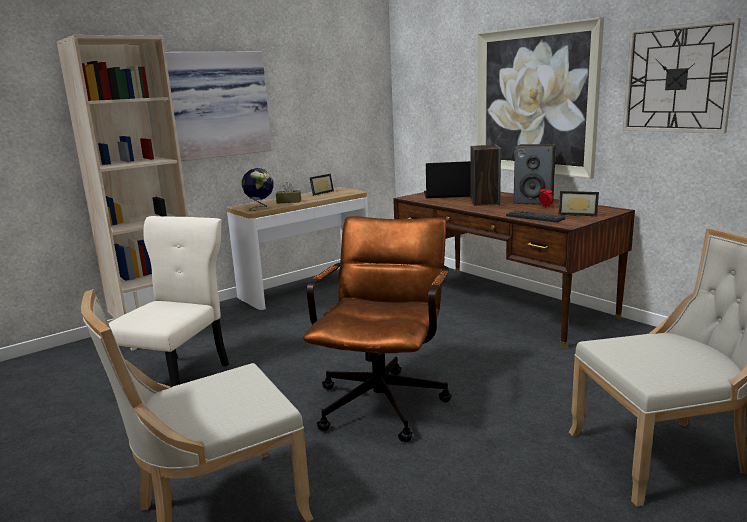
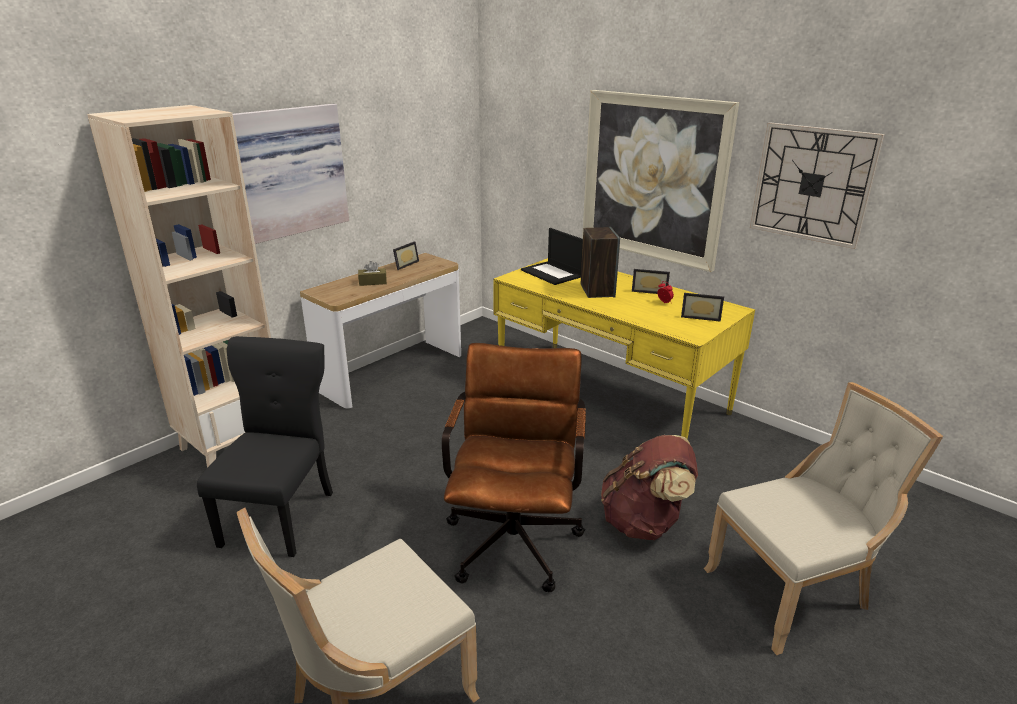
camera: 10 degrees left, 10 degrees up
beige chair [109,216,229,387] -> black chair [197,336,333,557]
globe [242,168,273,211] -> none
brown desk [393,192,635,348] -> yellow desk [493,258,755,439]
laptop [424,161,470,198] -> laptop turned 120 degrees counterclockwise [521,228,583,285]
keyboard [506,210,565,223] -> none
speaker [514,144,556,205] -> picture frame [632,269,670,294]
none -> brown backpack [601,435,698,540]

